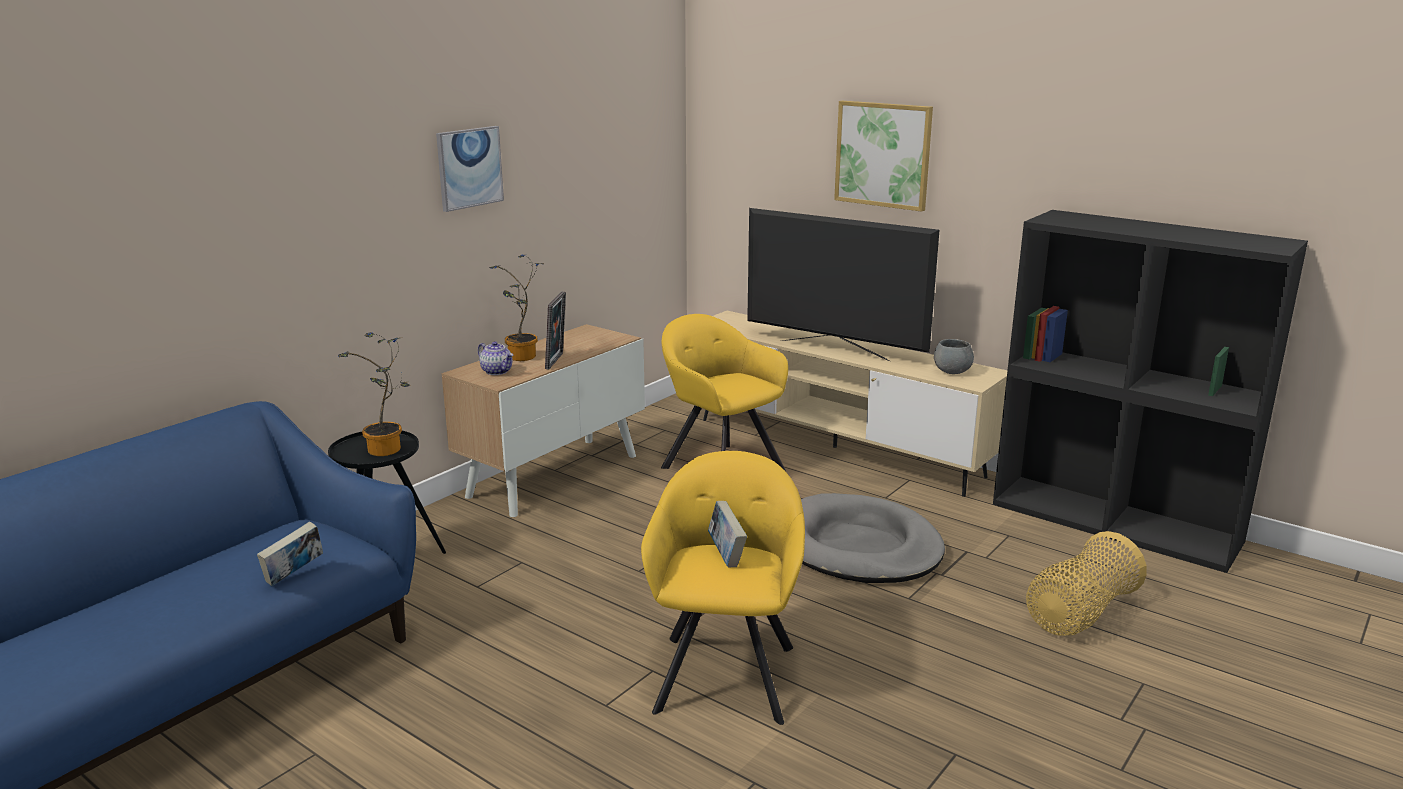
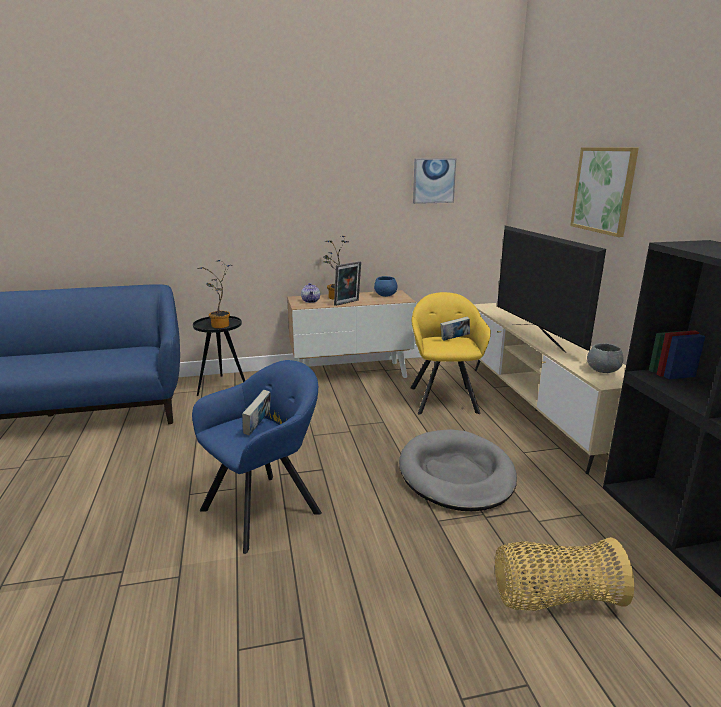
camera: 40 degrees right, 0 degrees up
book [257,522,323,586] -> book moved to [441,317,470,341]
picture [436,126,504,212] -> picture moved to [413,158,456,204]
yellow armchair [641,451,805,725] -> blue armchair [192,360,322,554]
none -> blue bowl [374,276,398,297]

